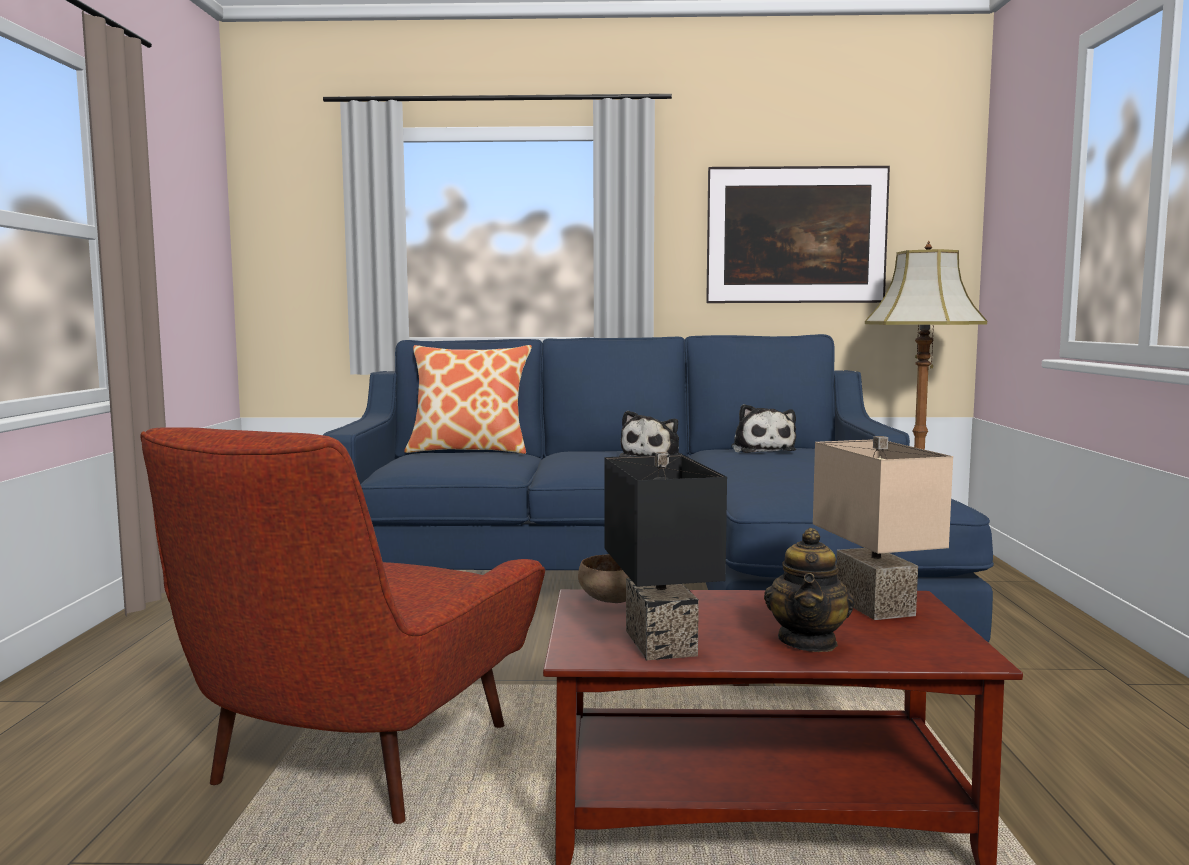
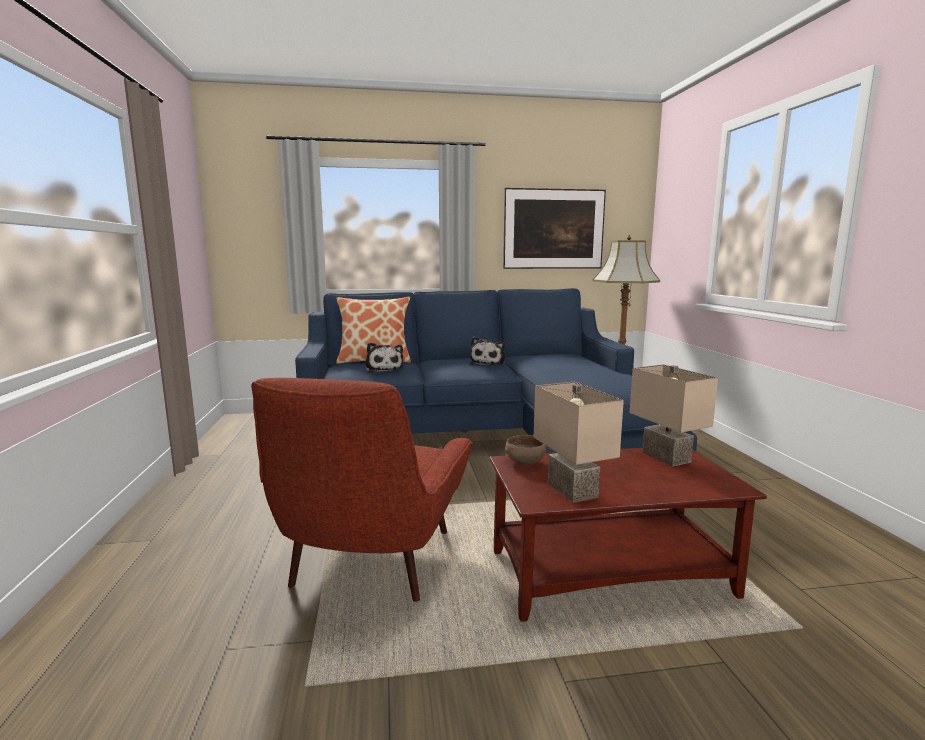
camera: 10 degrees left, 5 degrees up
black table lamp [604,452,727,660] -> beige table lamp [534,382,624,503]
plush toy [731,404,796,453] -> plush toy moved to [366,343,403,373]
teapot [764,528,855,652] -> none

